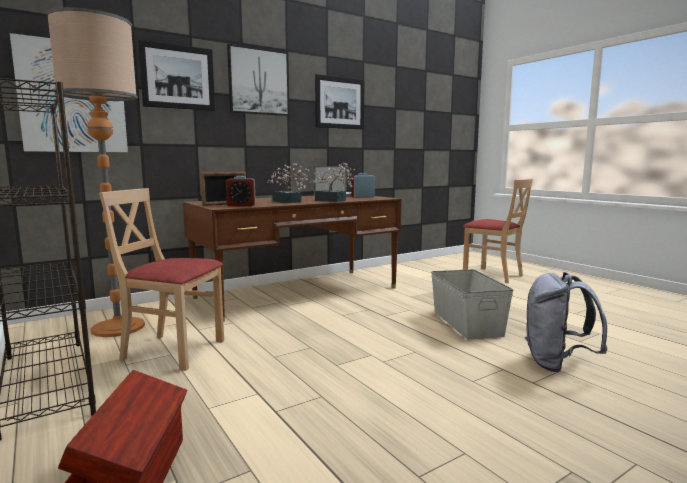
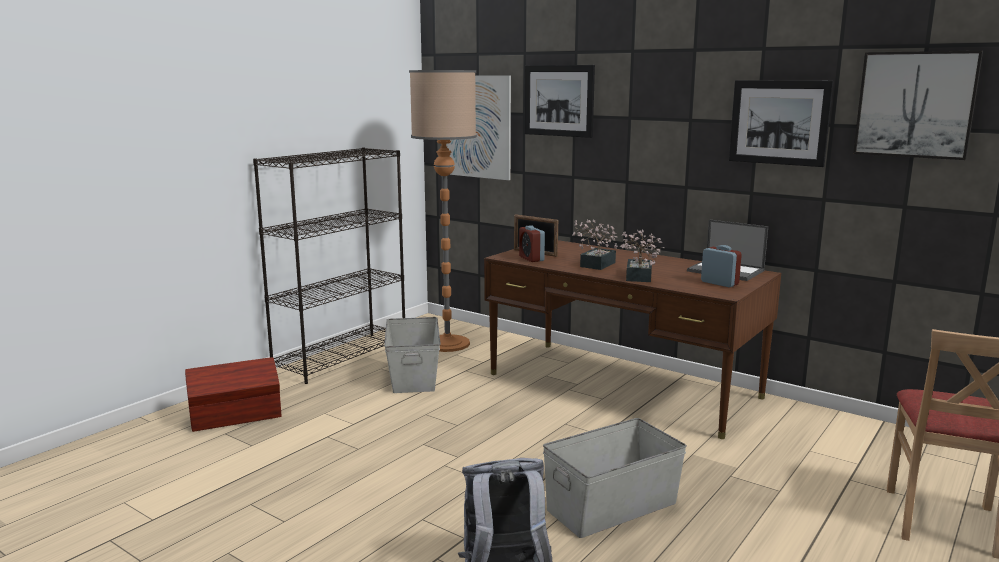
camera: 70 degrees right, 5 degrees up
beige chair [99,188,224,371] -> grey storage box [384,317,441,393]
picture [227,44,289,116] -> picture moved to [853,51,983,160]

